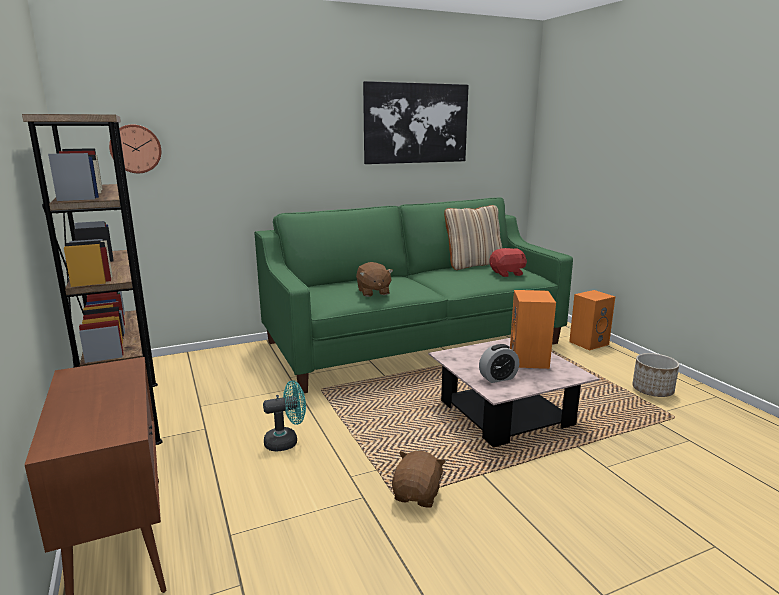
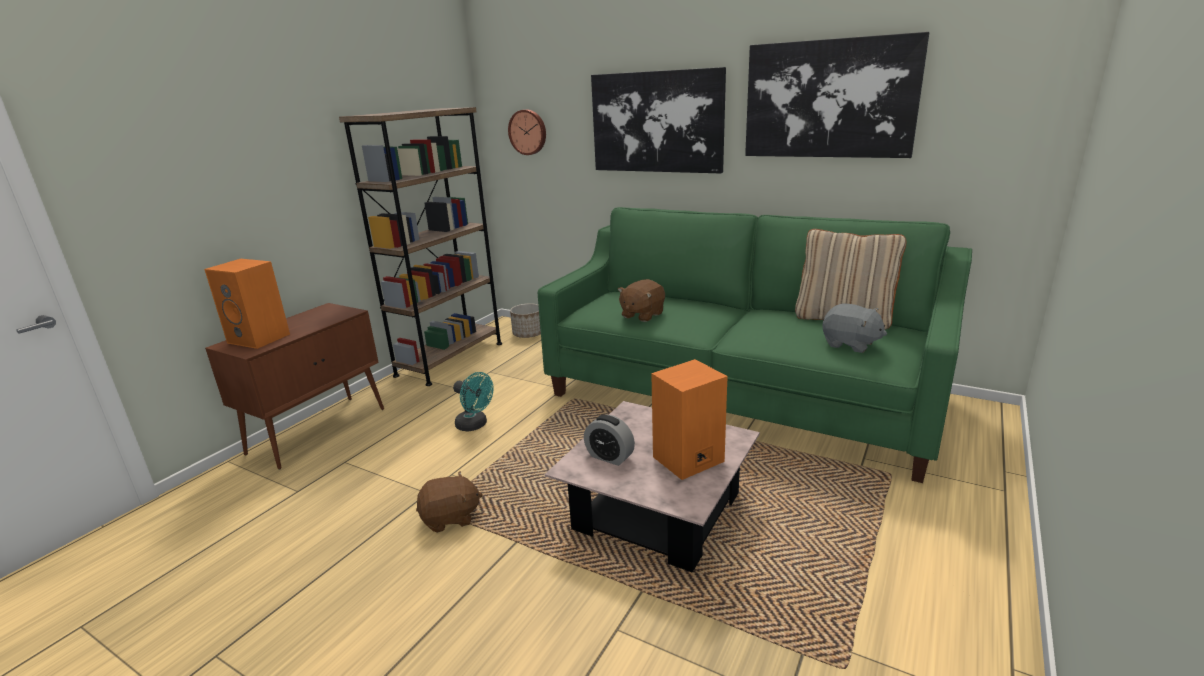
camera: 55 degrees right, 5 degrees up
red plush toy [489,248,527,277] -> grey plush toy [822,303,887,353]
orange speaker [569,290,615,351] -> orange speaker moved to [204,259,290,349]
planter [632,353,679,397] -> planter moved to [510,303,541,338]
none -> picture [591,67,726,173]

